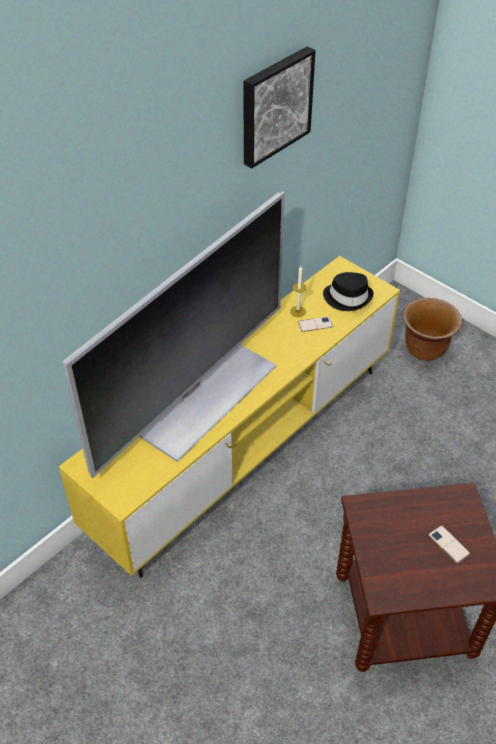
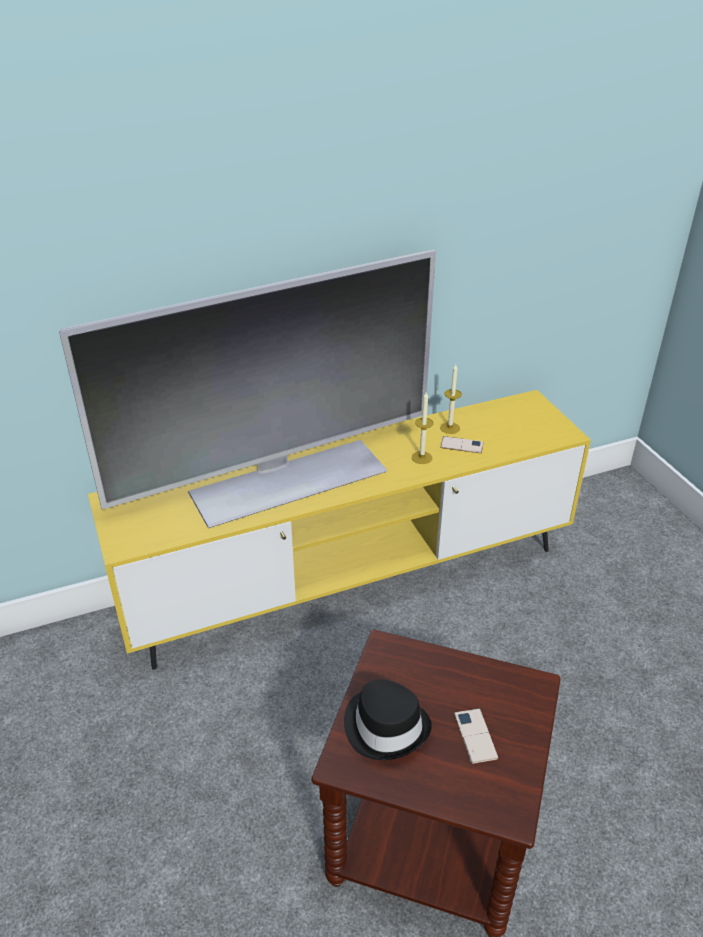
camera: 25 degrees right, 10 degrees down
picture [243,46,316,168] -> none
black hat [323,272,373,311] -> black hat moved to [344,680,432,760]
brown planter [403,298,462,361] -> none
none -> candle [412,392,433,464]

